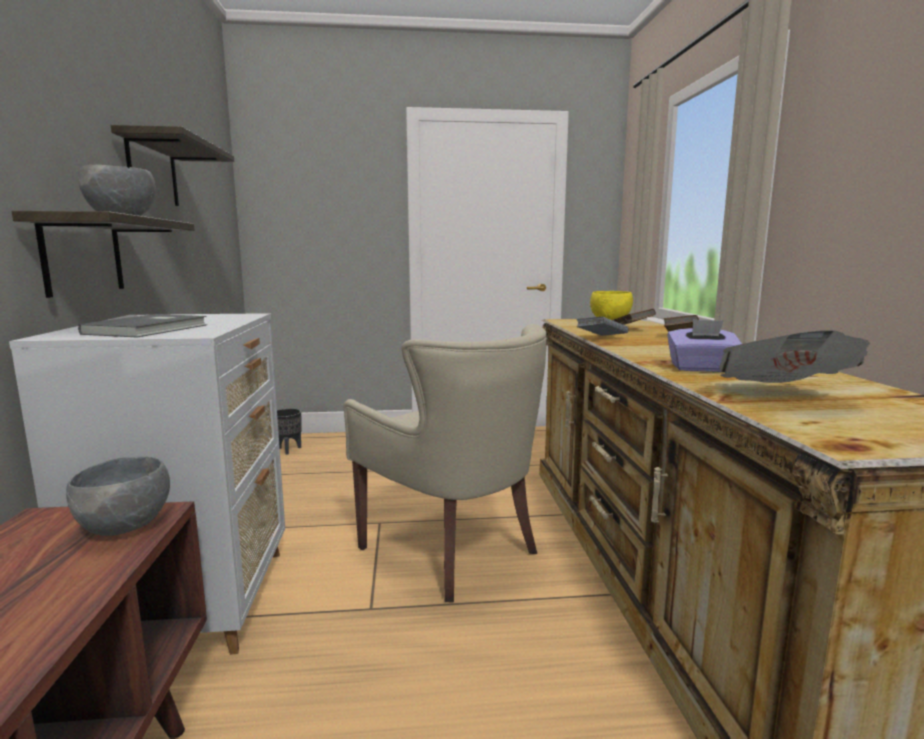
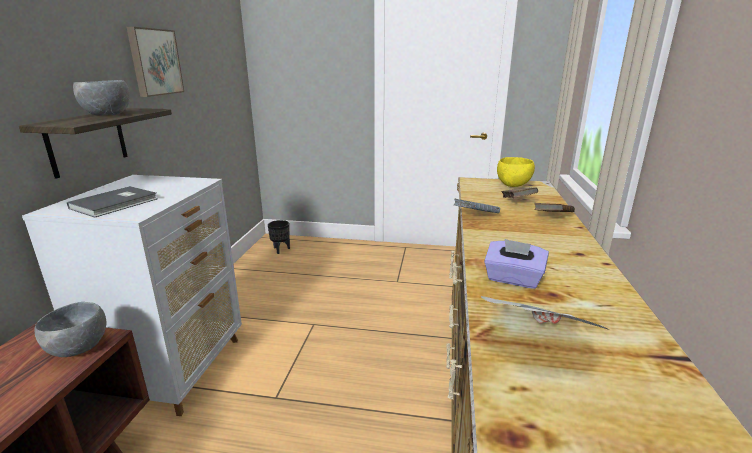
camera: 15 degrees right, 10 degrees up
shelf [111,125,234,206] -> picture [127,27,184,97]
beige armchair [343,324,547,603] -> none

